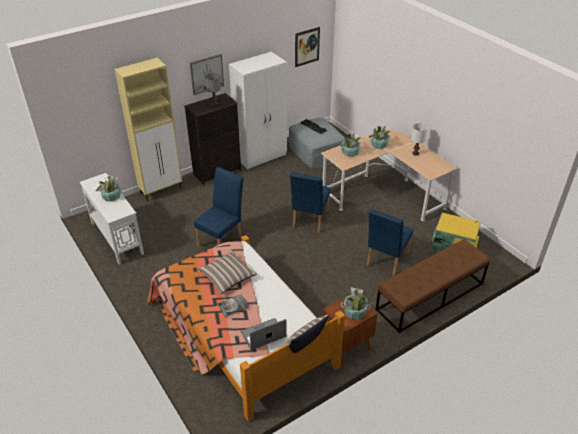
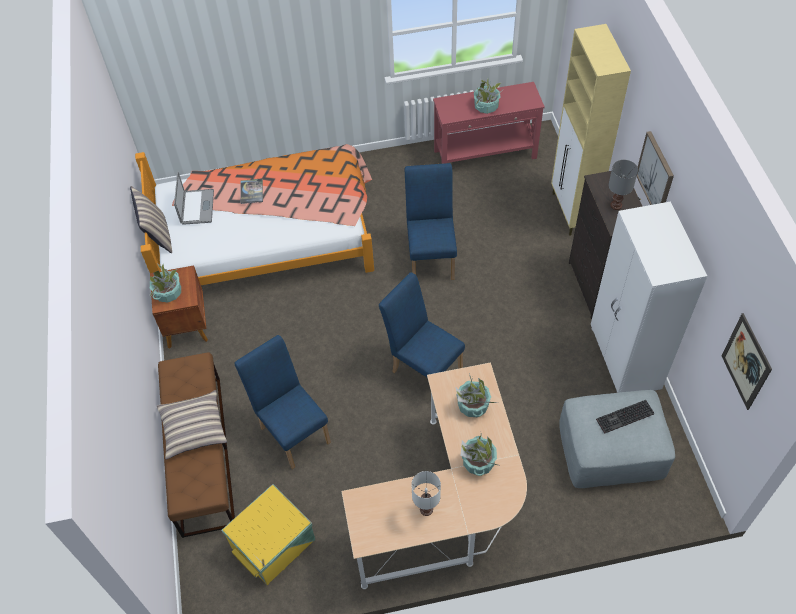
camera: 115 degrees right, 15 degrees up
white console table [80,173,144,265] -> red console table [433,82,545,164]
blue chair [194,167,244,247] -> blue chair turned 150 degrees counterclockwise [405,163,457,280]
pillow [198,251,257,294] -> pillow moved to [157,390,227,459]

